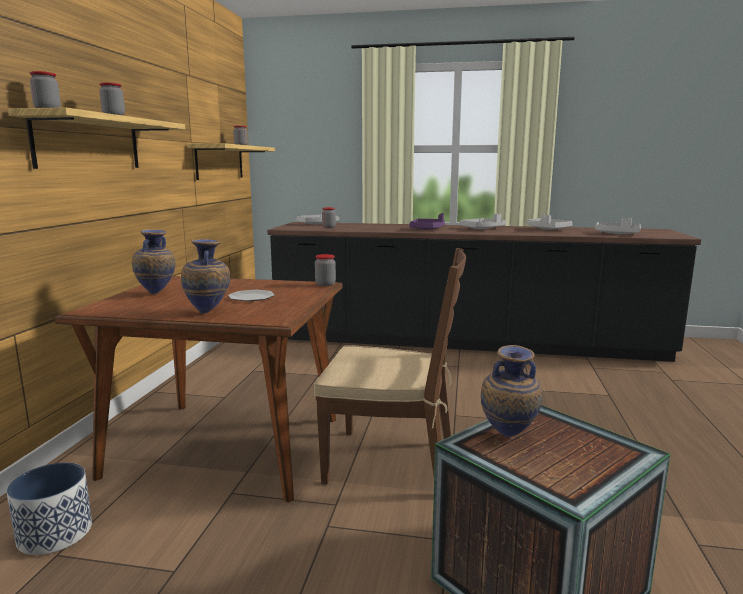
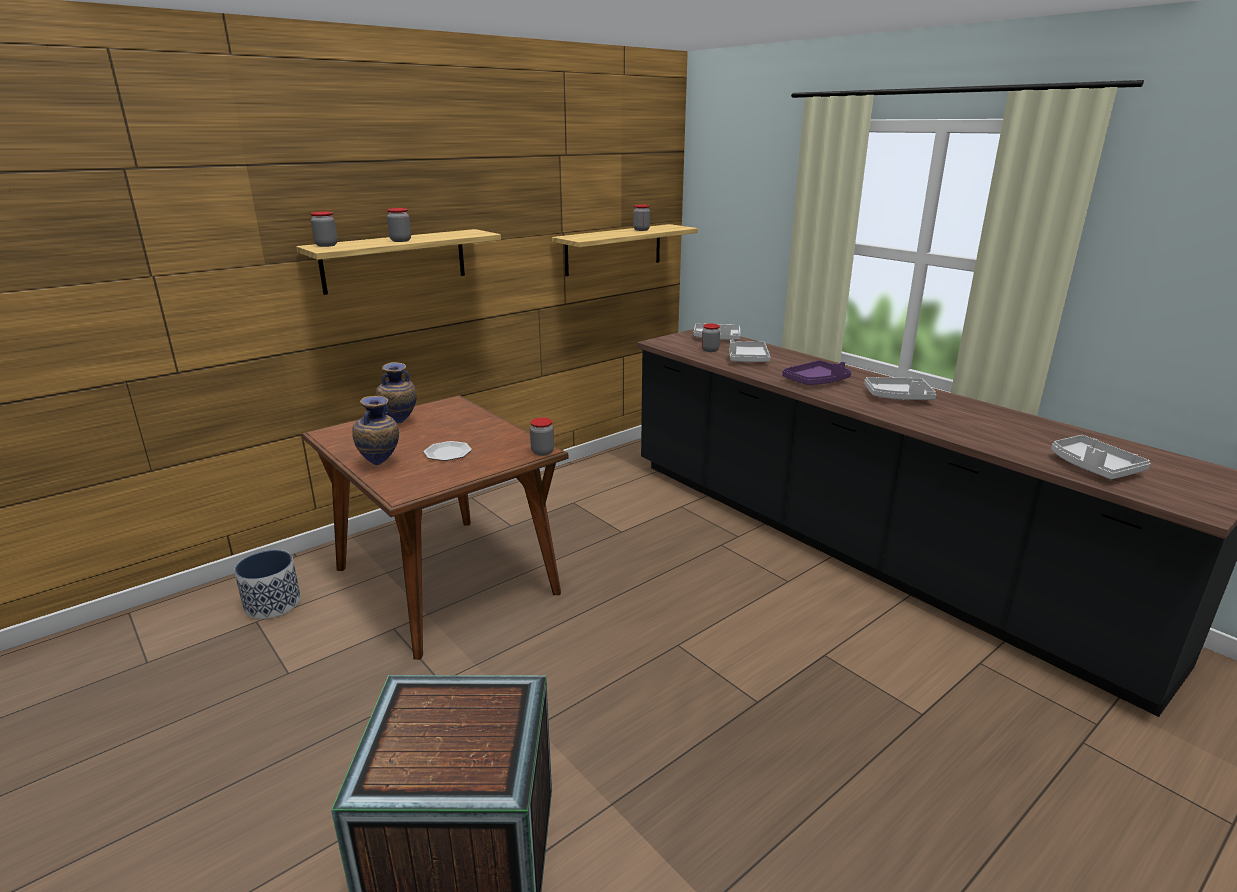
camera: 40 degrees right, 10 degrees up
brown chair [314,248,466,485] -> none
vase [481,345,542,437] -> none
grey tray [527,214,572,230] -> grey tray moved to [729,340,770,362]

